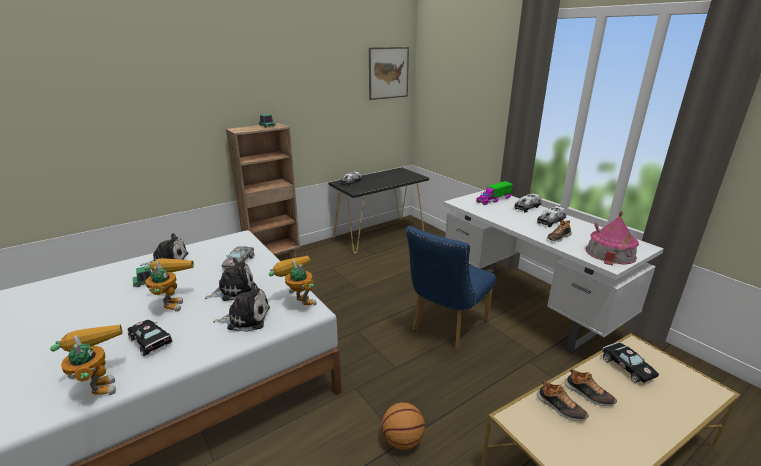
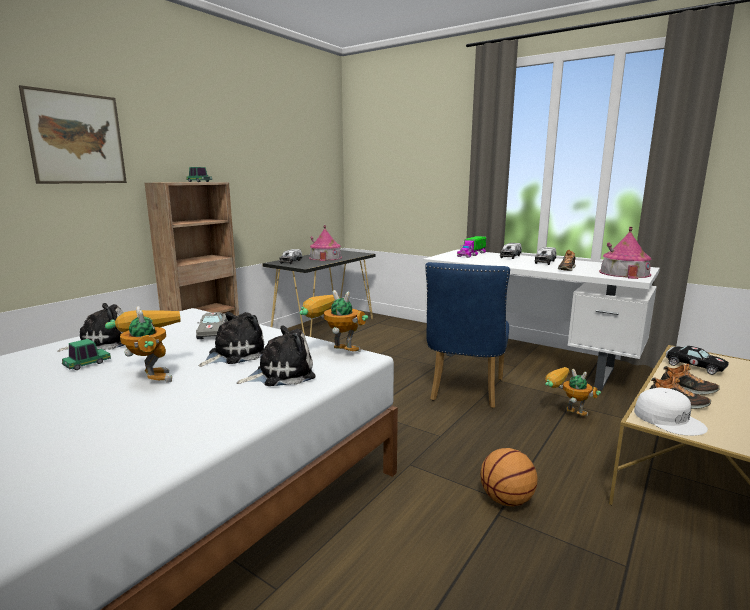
camera: 20 degrees left, 10 degrees down
toy robot [50,325,123,395] -> toy robot moved to [545,367,601,416]
black toy car [128,320,172,356] -> none
picture [369,47,409,100] -> picture moved to [19,85,127,184]
none -> toy house [309,225,342,261]
none -> white cap [634,387,708,436]

